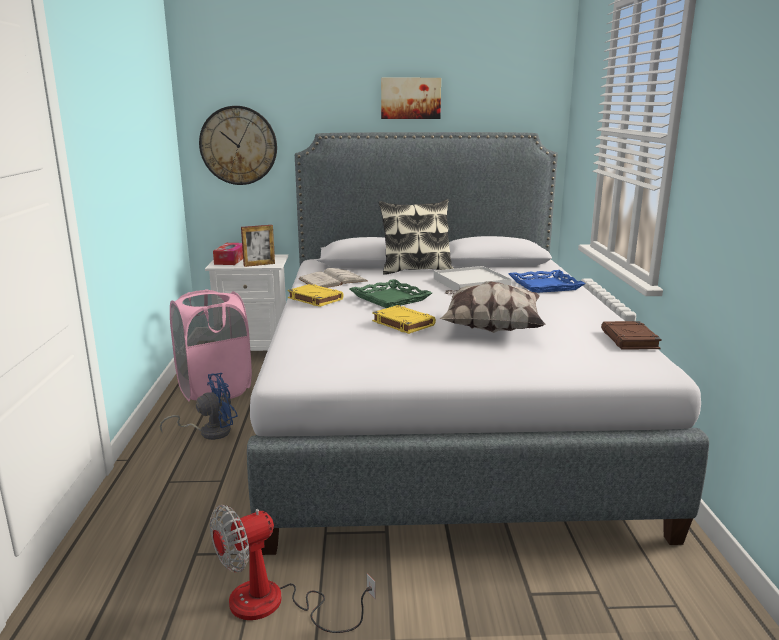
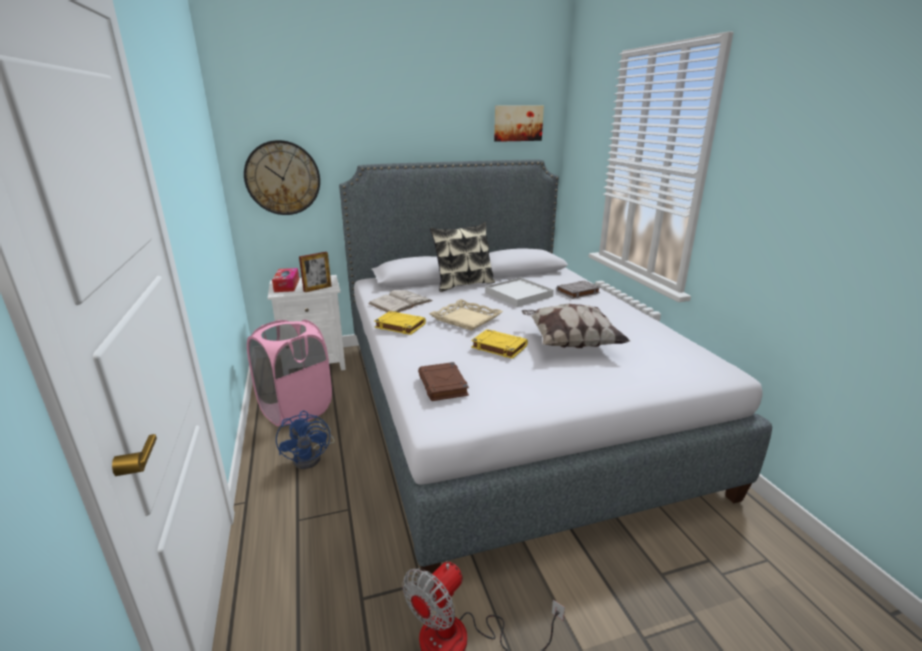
camera: 15 degrees left, 5 degrees up
blue fan [159,373,238,440] -> blue fan turned 120 degrees clockwise [276,411,335,469]
green tray [350,279,432,308] -> beige tray [429,299,503,331]
picture [381,78,441,119] -> picture moved to [494,105,544,142]
blue tray [509,270,585,293] -> grey book [556,281,601,299]
brown book [601,321,662,349] -> brown book moved to [418,362,469,401]

